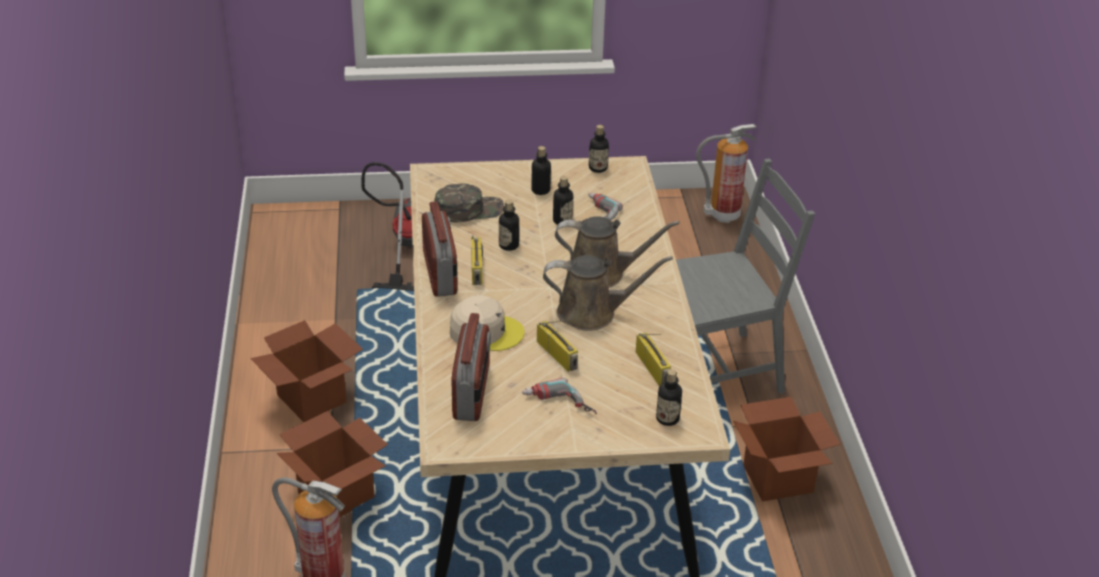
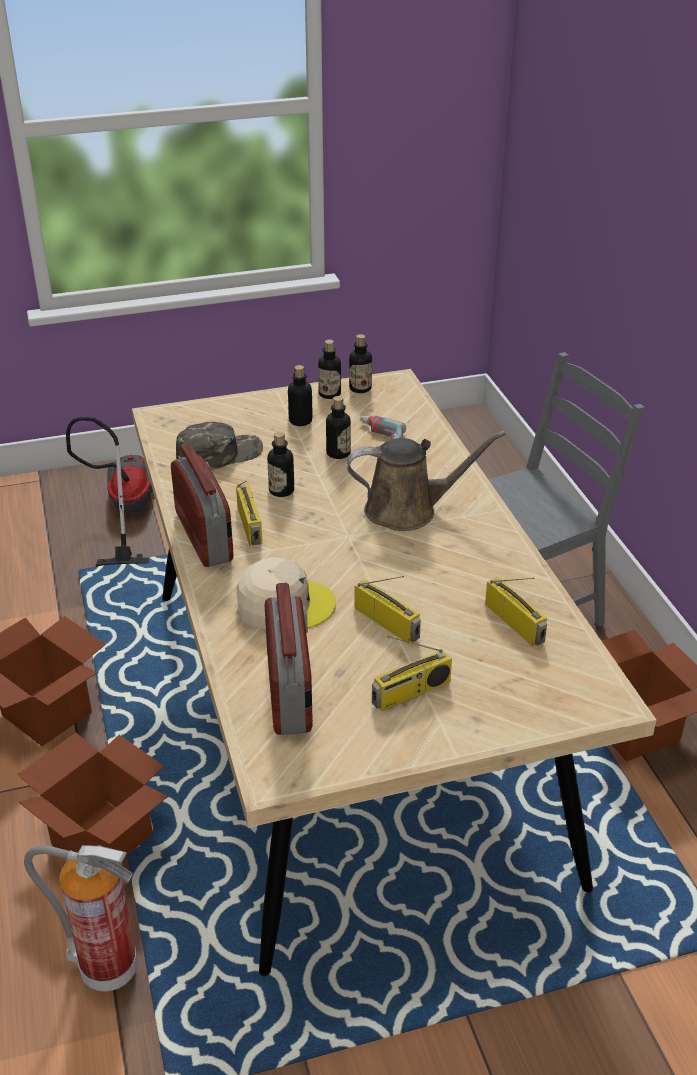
camera: 10 degrees left, 0 degrees up
power drill [522,378,597,414] -> radio [372,636,452,711]
brown watering can [543,255,673,331] -> none
bottle [656,369,682,426] -> bottle moved to [318,340,341,399]
fire extinguisher [696,124,756,223] -> none

